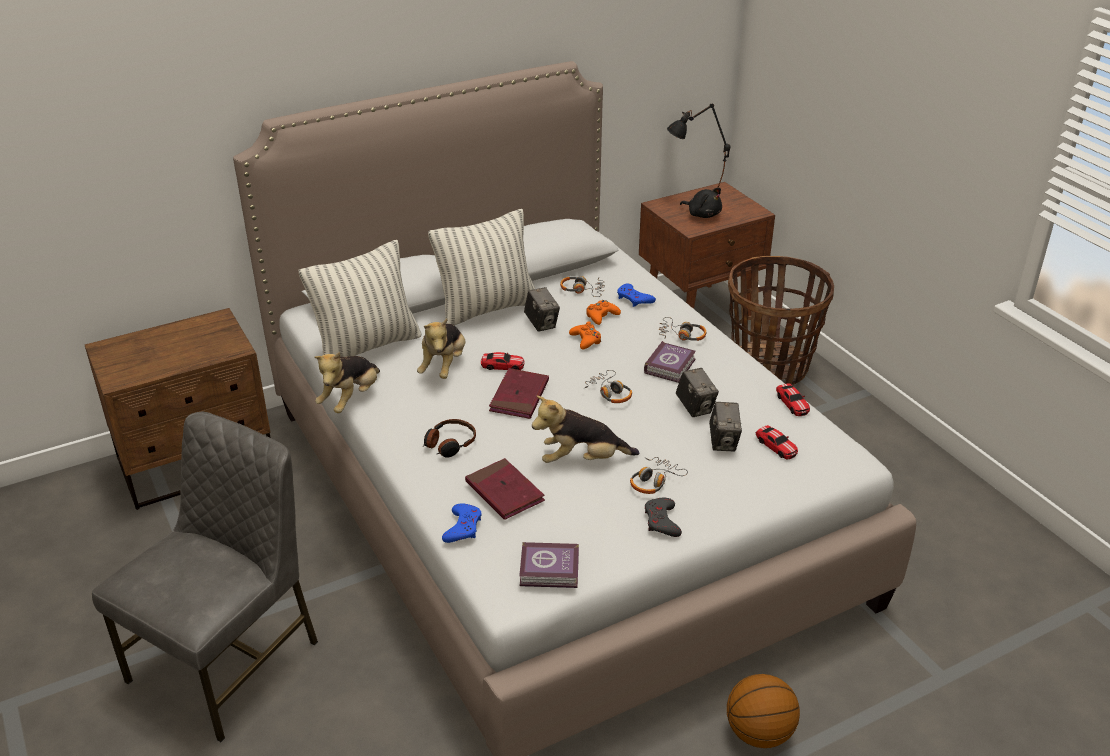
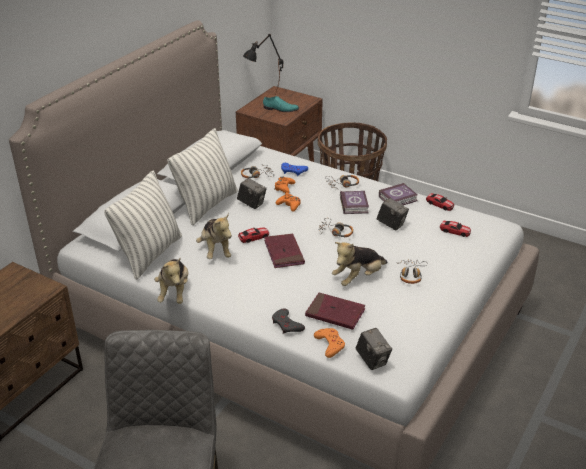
camera: 30 degrees left, 0 degrees up
headphones [423,419,476,458] -> none
blue game controller [442,503,482,543] -> orange game controller [314,328,345,358]
book [519,542,579,588] -> book moved to [379,183,418,205]
grey game controller [645,498,682,537] -> grey game controller moved to [272,308,305,334]
black plush toy [680,188,722,218] -> turquoise shoe [263,96,299,112]
camera [709,402,742,451] -> camera moved to [356,328,392,370]
basketball [727,674,800,748] -> none

